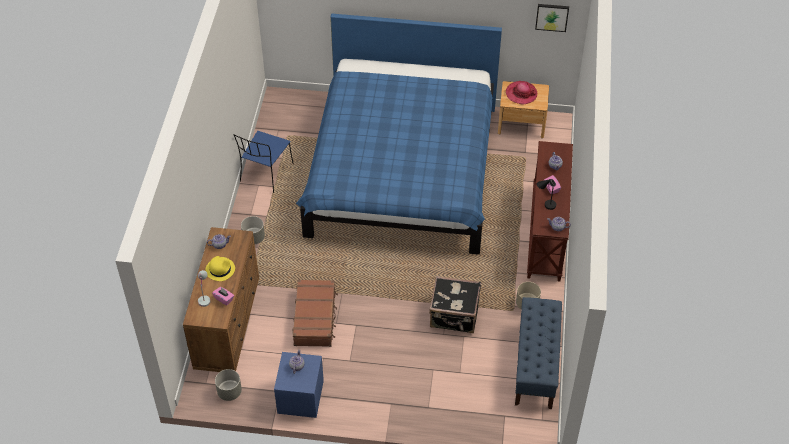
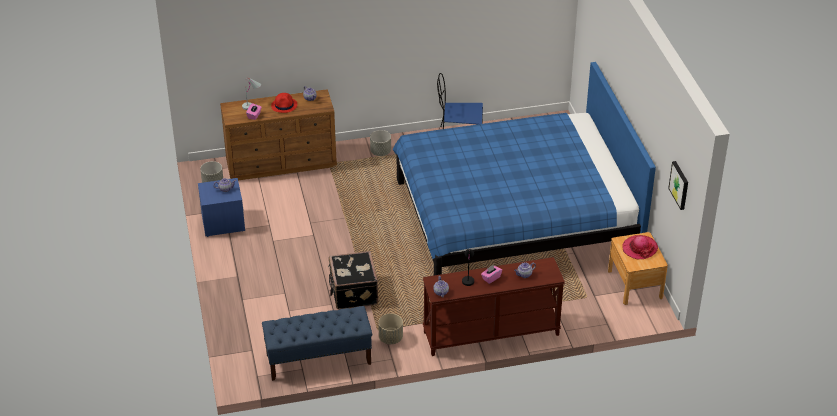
camera: 70 degrees right, 10 degrees down
yellow hat [205,256,235,281] -> red hat [271,93,297,113]
brown suitcase [293,280,338,347] -> none

